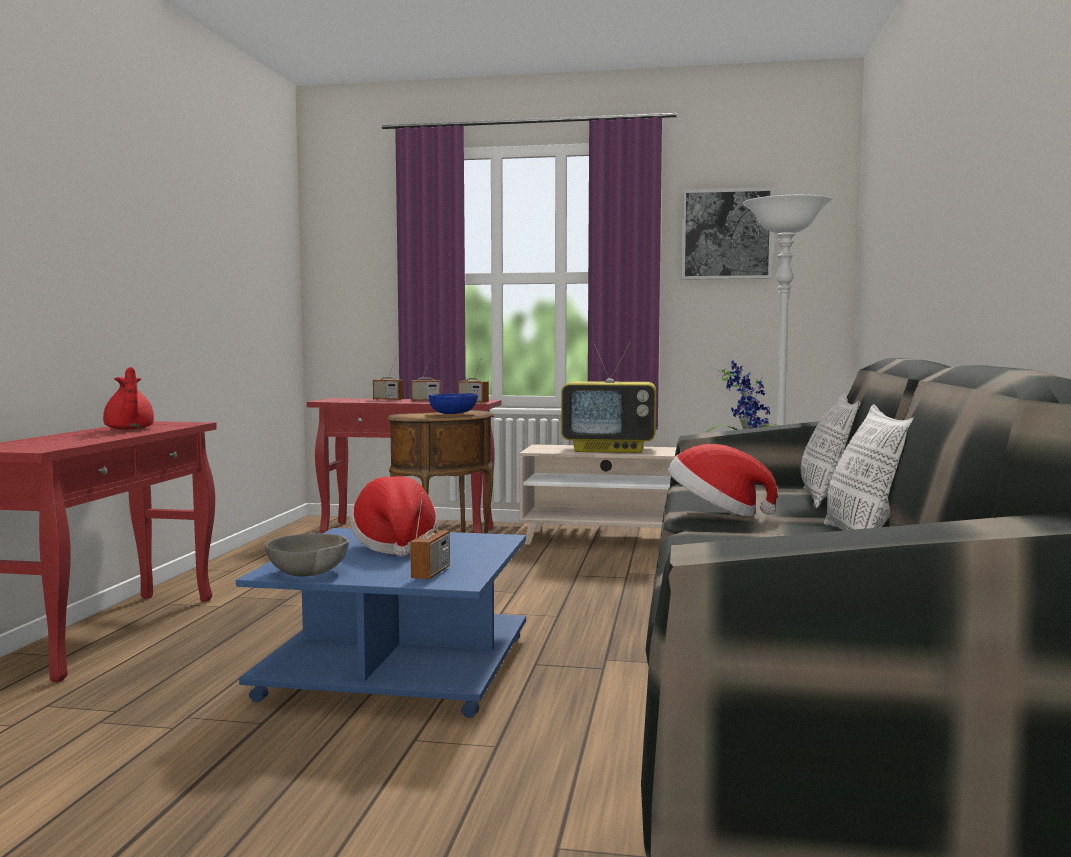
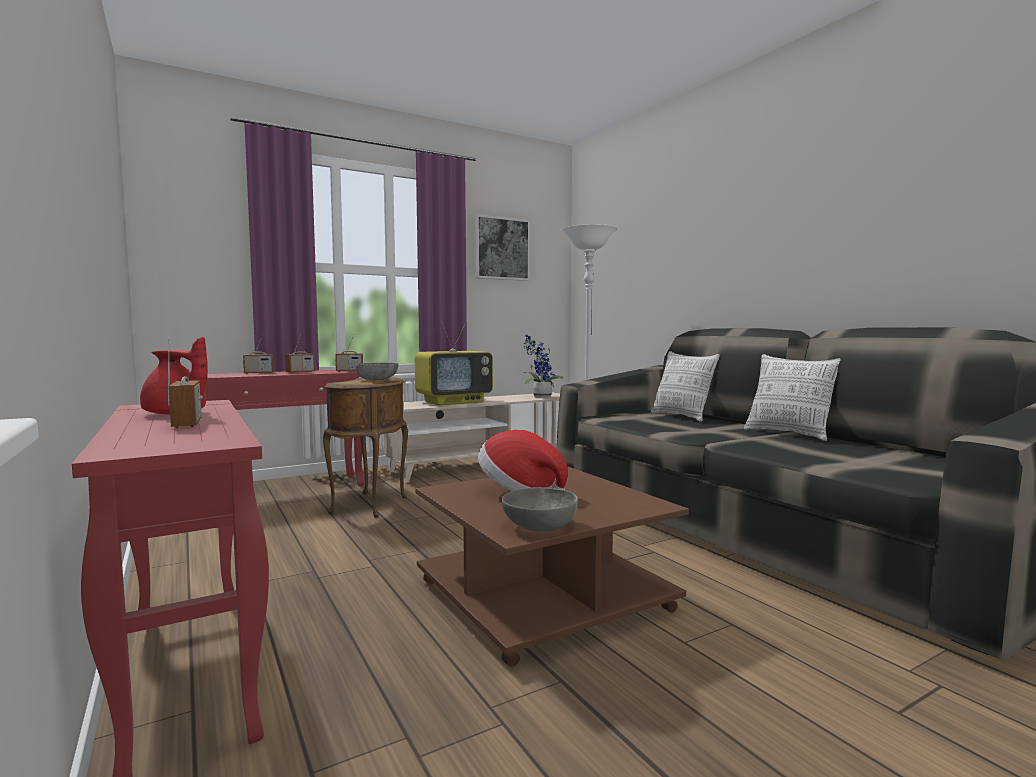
camera: 40 degrees left, 0 degrees up
blue coffee table [236,528,526,718] -> brown coffee table [416,466,689,667]
radio [410,492,450,580] -> radio moved to [168,337,203,428]
blue bowl [429,393,478,414] -> grey bowl [356,363,398,380]
hat [668,444,777,517] -> none

